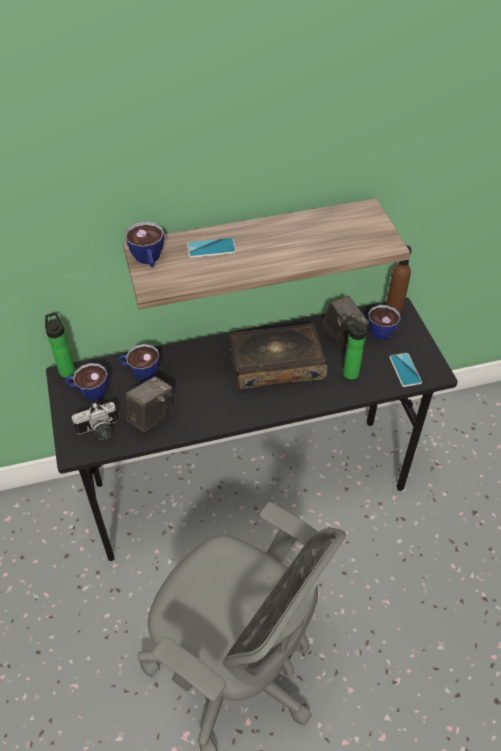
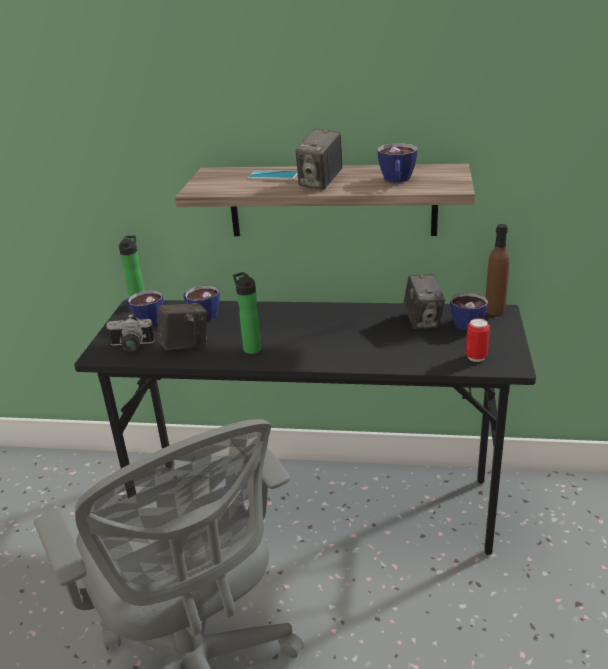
camera: 25 degrees right, 20 degrees down
cup [125,222,164,267] -> cup moved to [378,143,417,183]
book [229,323,327,390] -> none
bottle [343,316,367,380] -> bottle moved to [233,272,262,354]
phone [389,353,422,387] -> can [466,318,490,362]
none -> camera [296,128,342,190]

